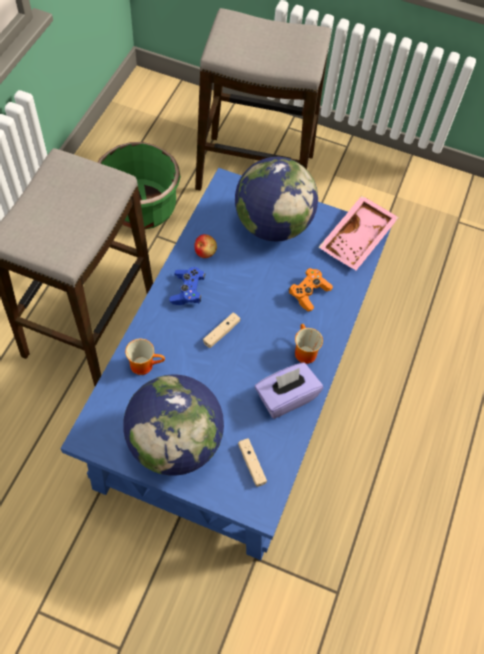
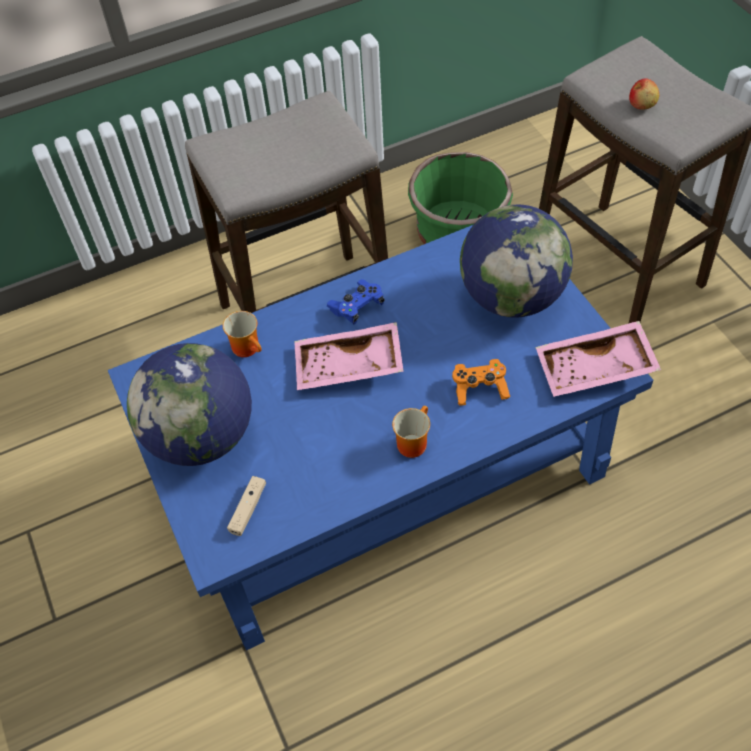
camera: 50 degrees right, 5 degrees down
apple [194,234,217,258] -> apple moved to [629,78,659,110]
beige game controller [203,313,240,348] -> pink tray [294,322,404,390]
purple tissue box [255,362,323,419] -> none

